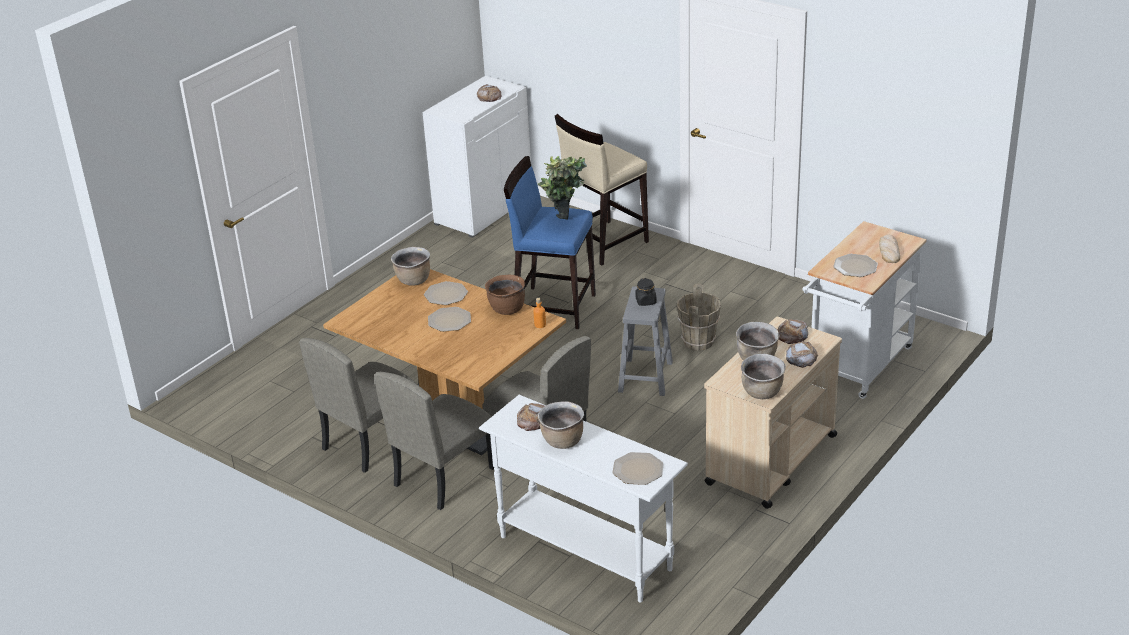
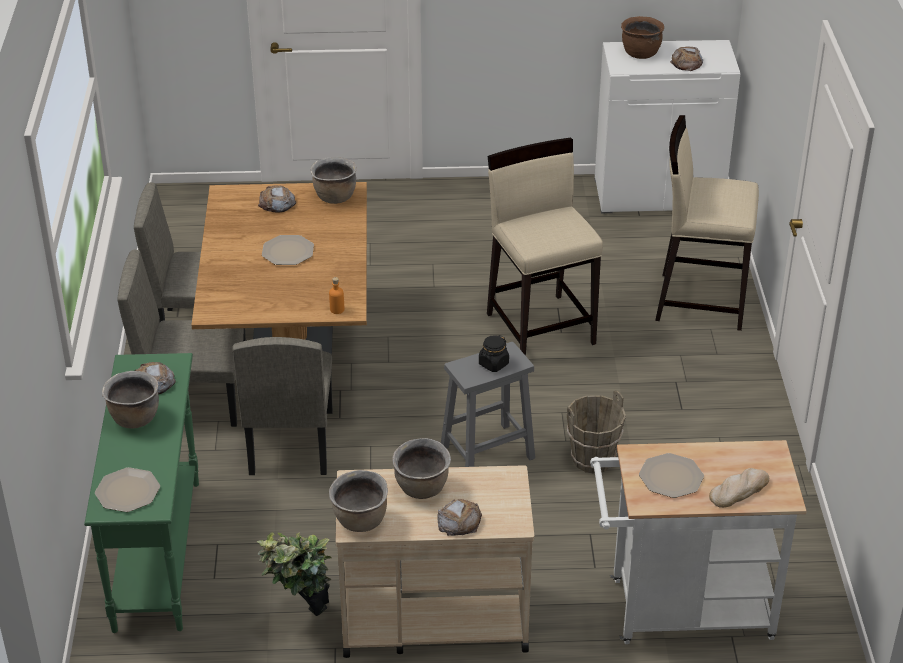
camera: 50 degrees right, 5 degrees up
plate [424,281,468,305] -> none
white console table [479,395,688,603] -> green console table [84,353,199,633]
brown cooking pot [485,275,525,315] -> brown cooking pot moved to [621,16,664,59]
blue stool [504,156,596,329] -> beige stool [487,137,603,356]
potted plant [537,156,587,220] -> potted plant moved to [256,532,332,616]
bread [778,319,808,344] -> bread moved to [258,185,296,213]

